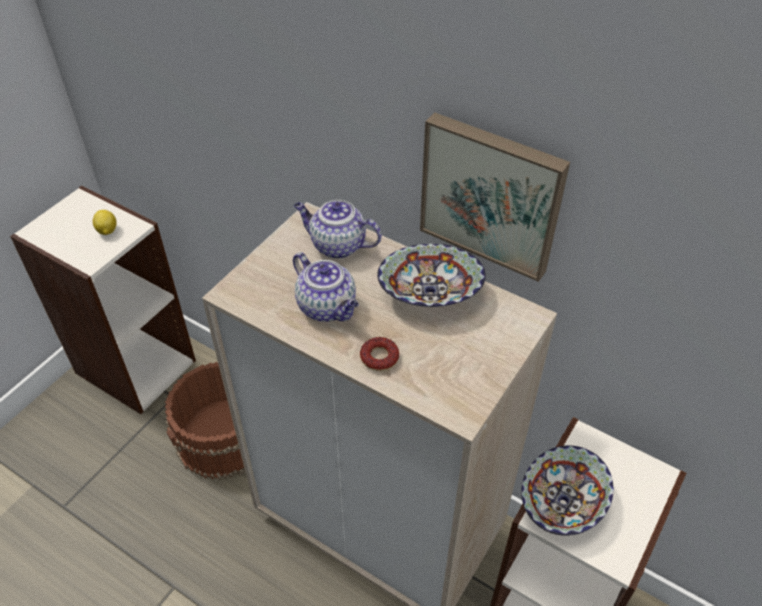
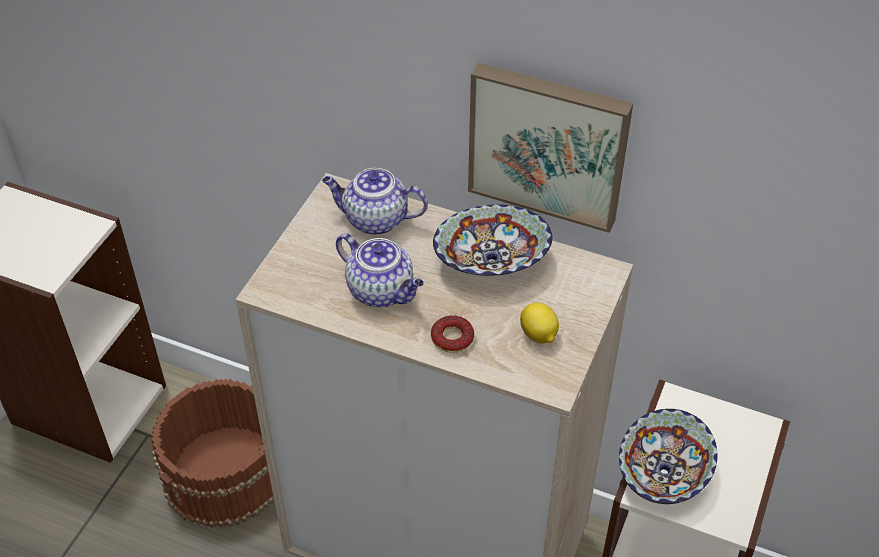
camera: 10 degrees left, 0 degrees up
lemon [93,210,117,235] -> lemon moved to [520,303,559,343]

